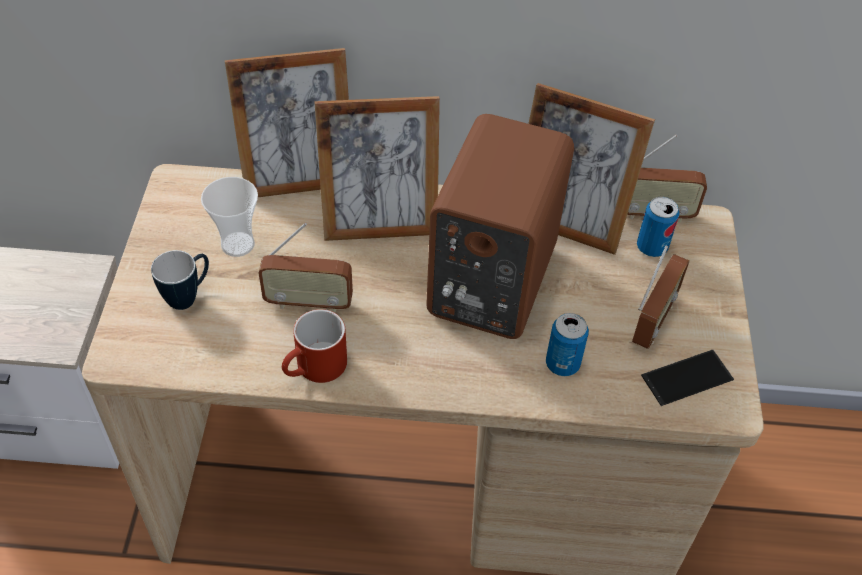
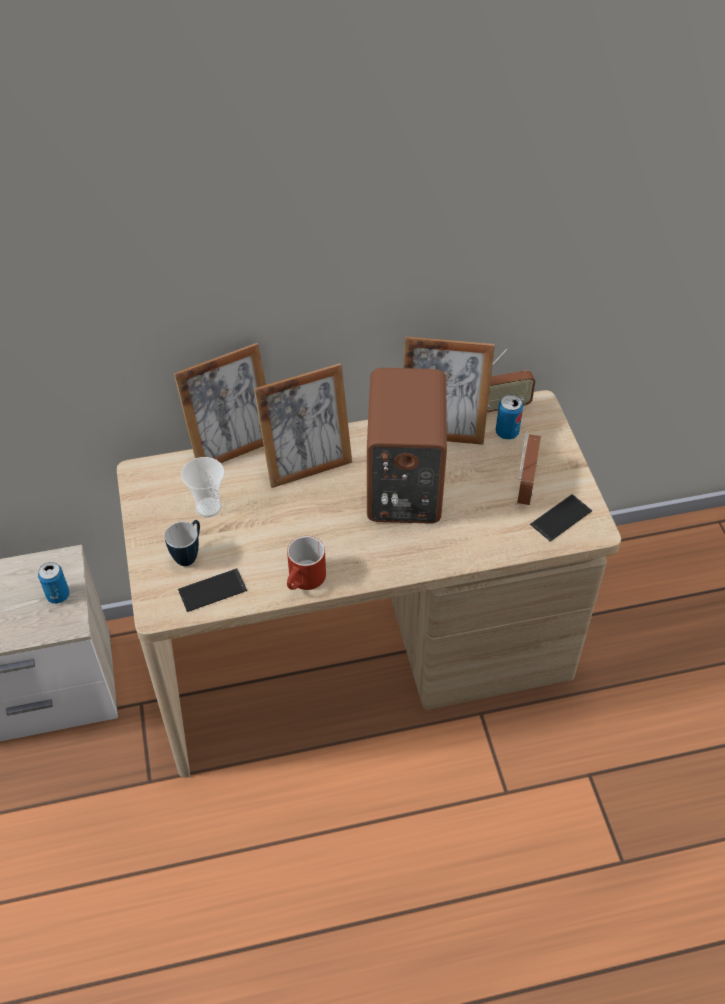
camera: 15 degrees left, 0 degrees up
radio [258,223,353,313] -> none
can [546,313,589,376] -> can moved to [38,562,70,604]
none -> phone [178,568,247,612]

